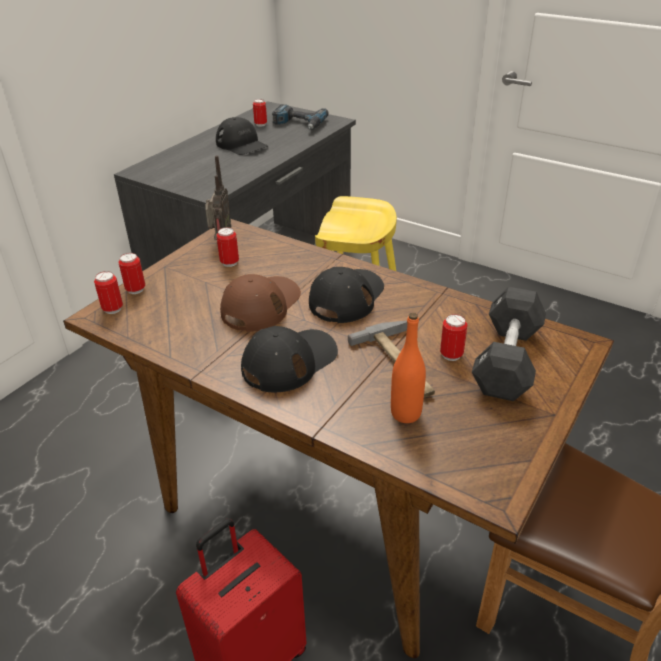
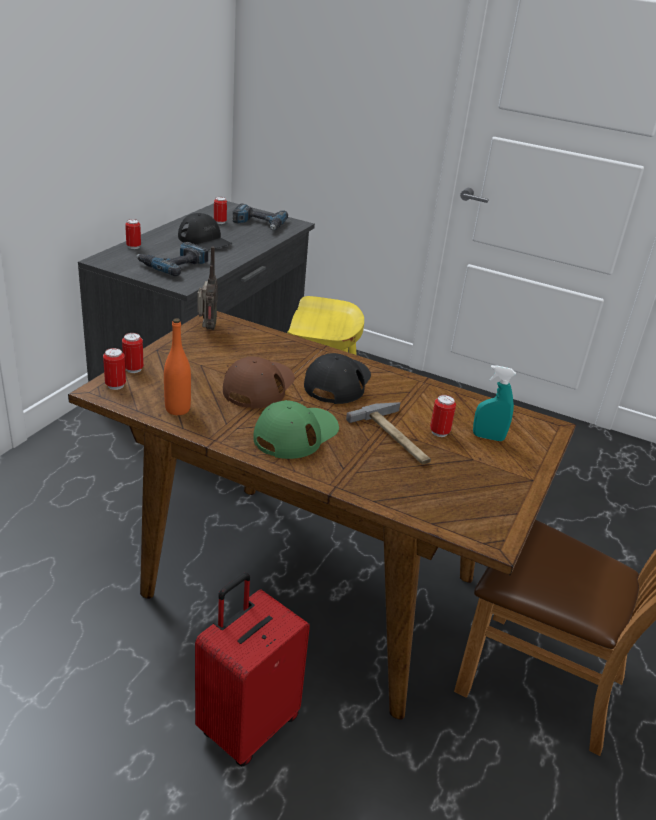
camera: 10 degrees left, 5 degrees down
can [217,227,239,267] -> can moved to [125,219,141,249]
black cap [241,326,338,392] -> green cap [253,400,339,459]
orange bottle [391,313,426,423] -> orange bottle moved to [164,318,191,415]
black dumbbell [472,287,546,401] -> turquoise spray bottle [473,365,516,441]
none -> power drill [136,242,208,276]

